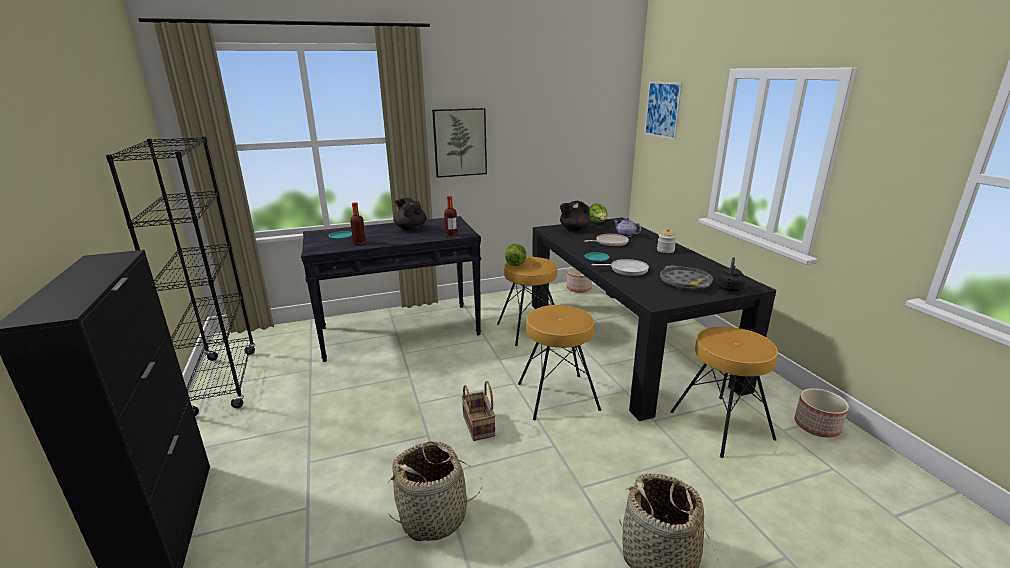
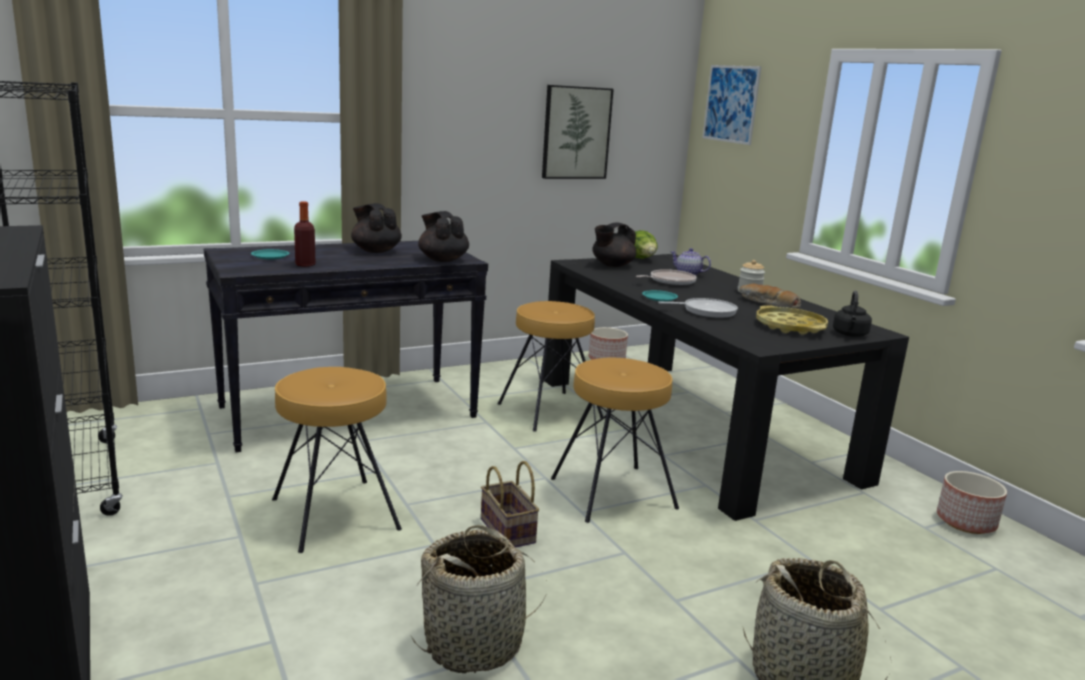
camera: 10 degrees left, 5 degrees down
picture [432,108,487,178] -> picture moved to [542,85,614,179]
bottle [444,196,457,236] -> black teapot [418,211,469,262]
lettuce [505,244,526,266] -> none
grey tray [660,265,713,290] -> yellow tray [756,305,828,335]
brown stool [670,326,778,458] -> brown stool moved to [272,367,402,553]
none -> bread [740,283,801,309]

